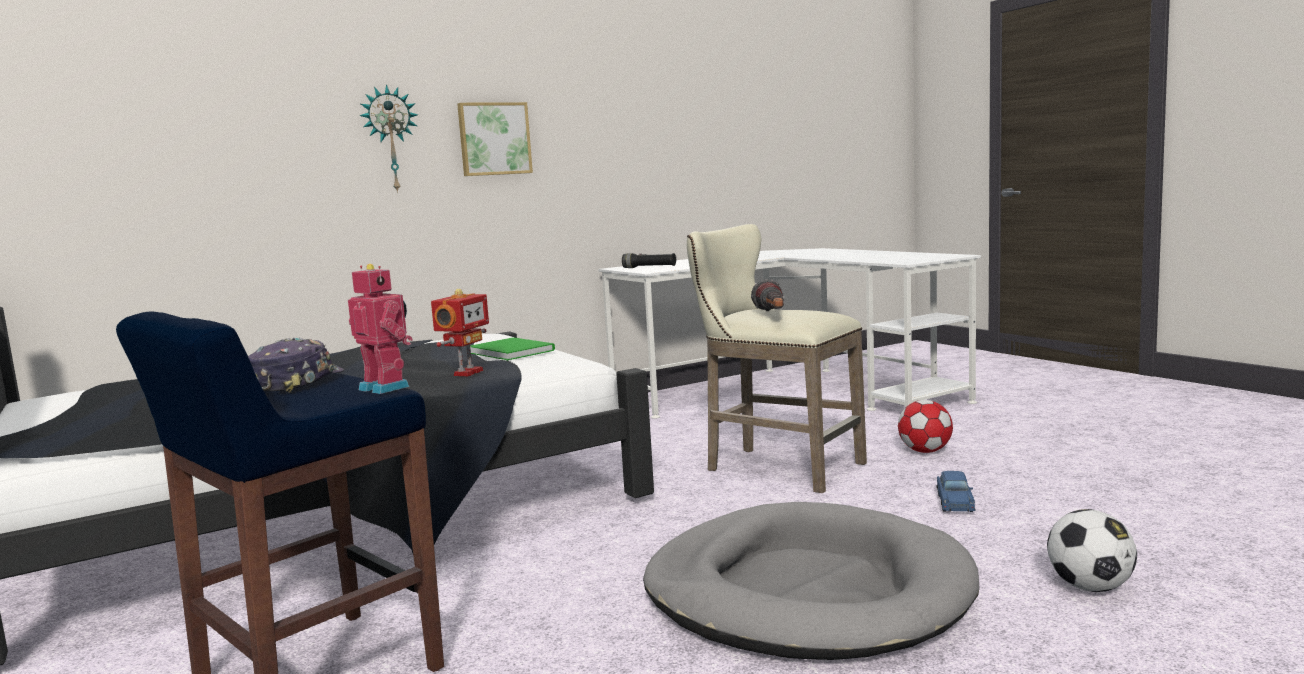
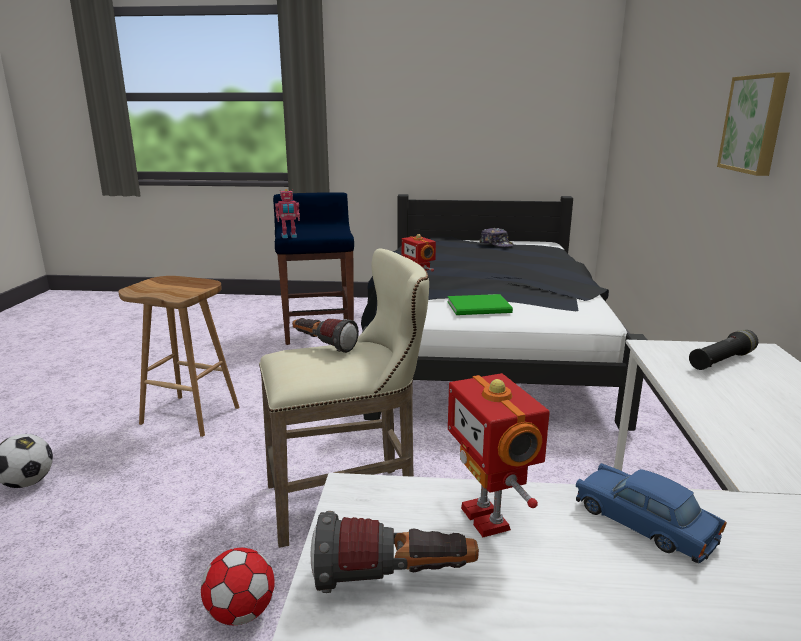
camera: 125 degrees right, 10 degrees up
cap [248,338,344,393] -> cap moved to [479,228,514,247]
wall clock [359,84,418,193] -> none
grey dog bed [643,502,980,660] -> brown stool [118,276,240,437]
blue toy car [937,471,976,512] -> blue toy car moved to [576,463,727,563]
none -> flashlight [311,511,479,593]
none -> toy robot [448,373,550,537]

